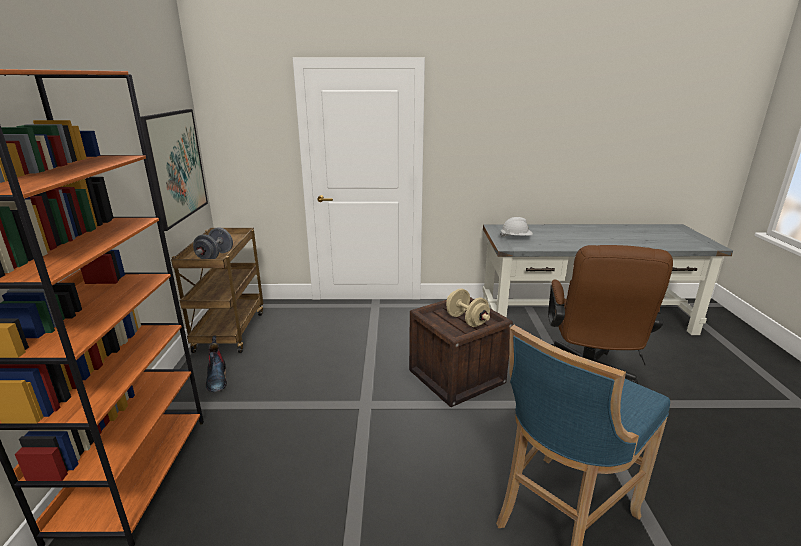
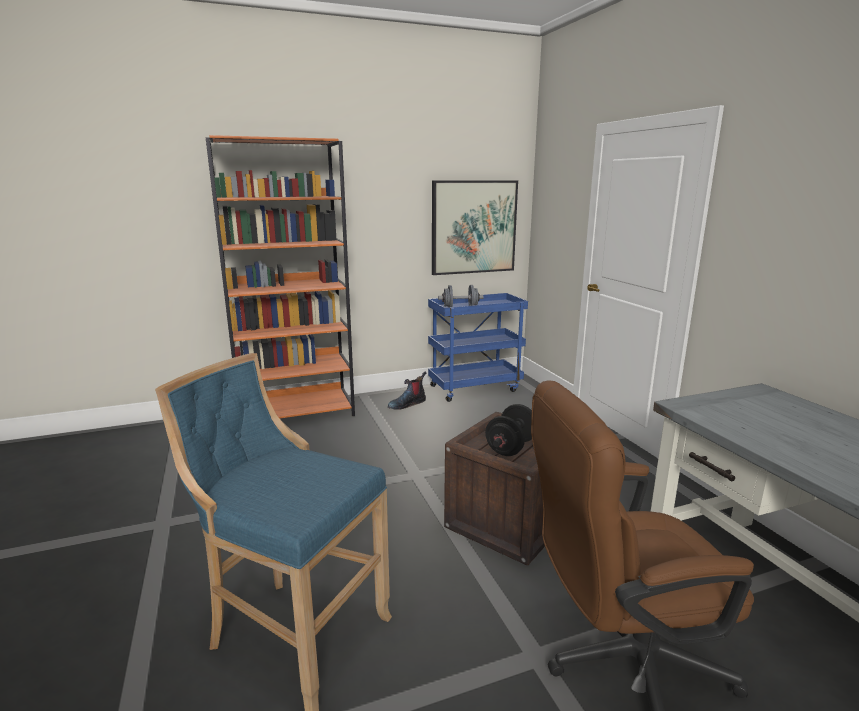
camera: 70 degrees right, 5 degrees down
brown cart [171,228,263,353] -> blue cart [428,293,528,402]
beige dumbbell [446,288,490,327] -> black dumbbell [485,404,532,456]
white hard hat [500,217,533,237] -> none

